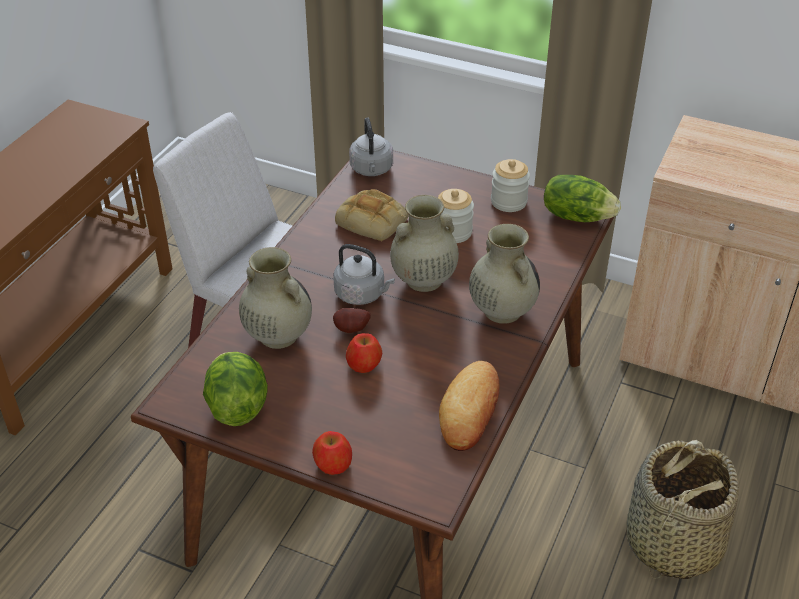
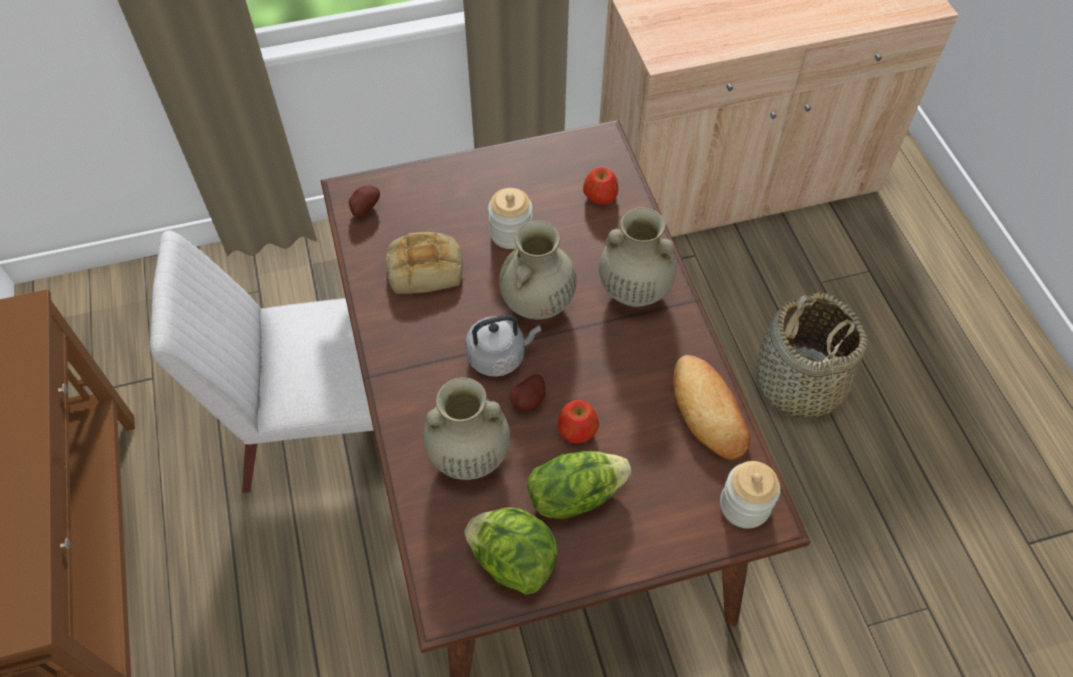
camera: 40 degrees left, 15 degrees up
apple [312,431,352,475] -> apple moved to [583,167,618,205]
grey kettle [349,117,393,176] -> potato [349,185,380,217]
jar [491,159,530,212] -> jar moved to [720,461,780,529]
lettuce [544,175,621,222] -> lettuce moved to [528,451,631,519]

